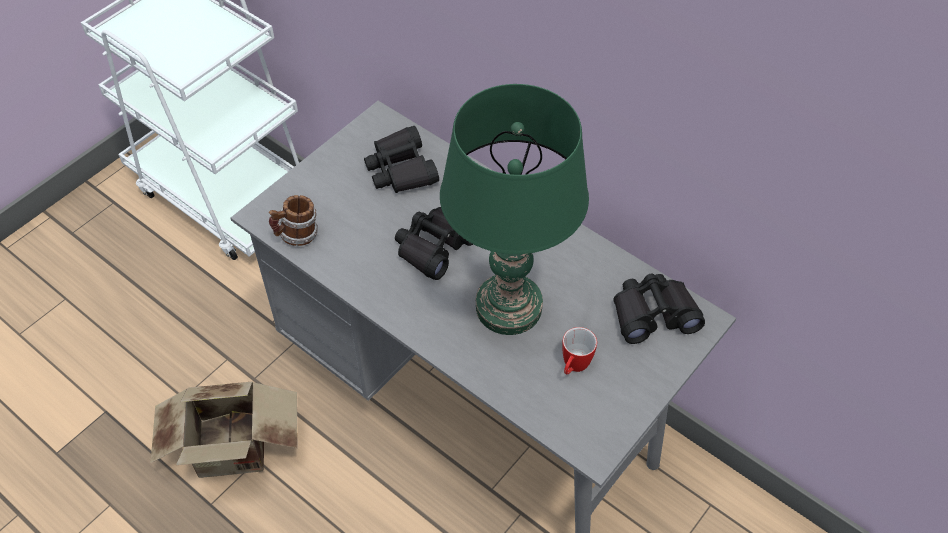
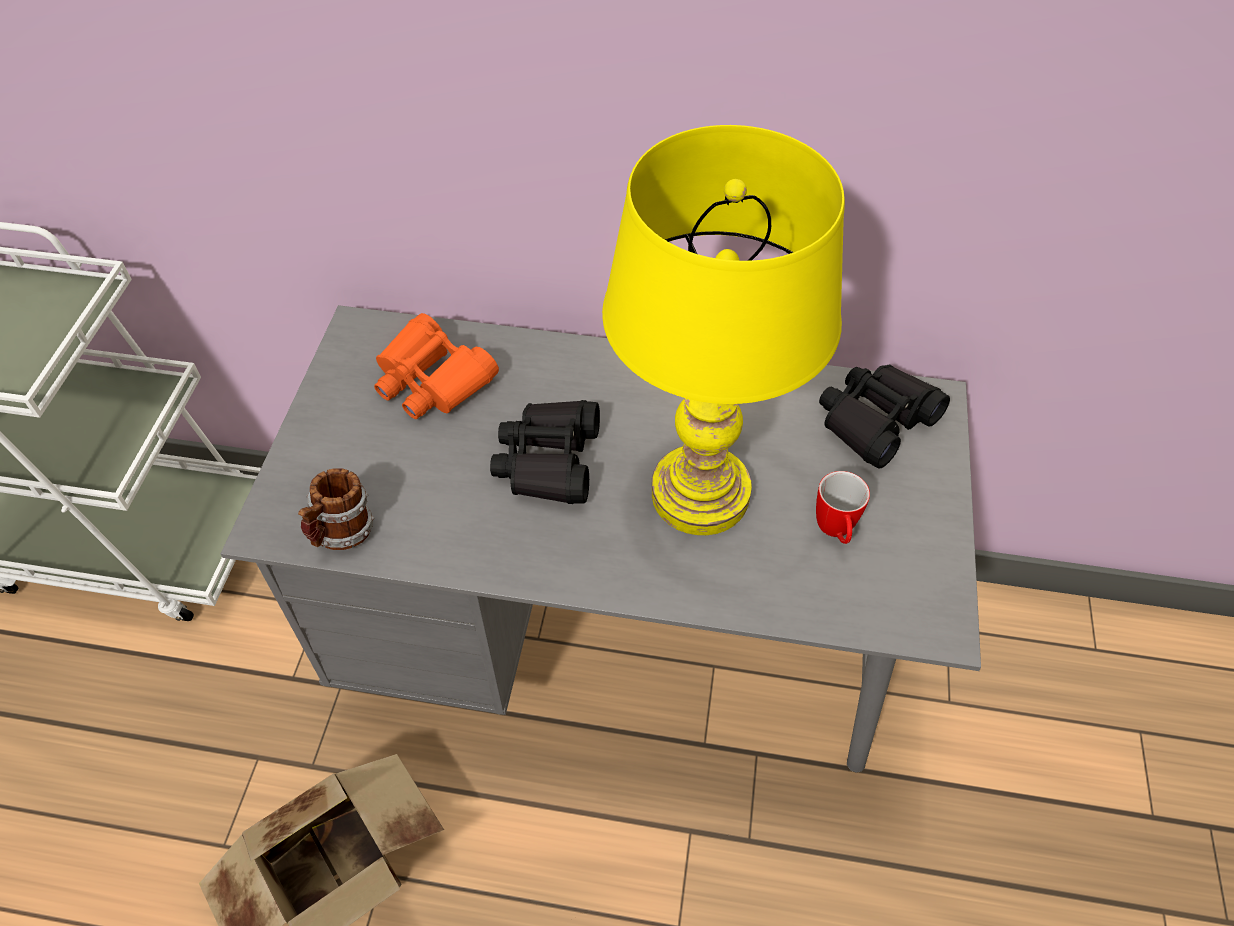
camera: 30 degrees left, 0 degrees up
black binoculars [364,126,439,193] -> orange binoculars [374,313,499,419]
green table lamp [440,84,589,335] -> yellow table lamp [602,125,845,535]

